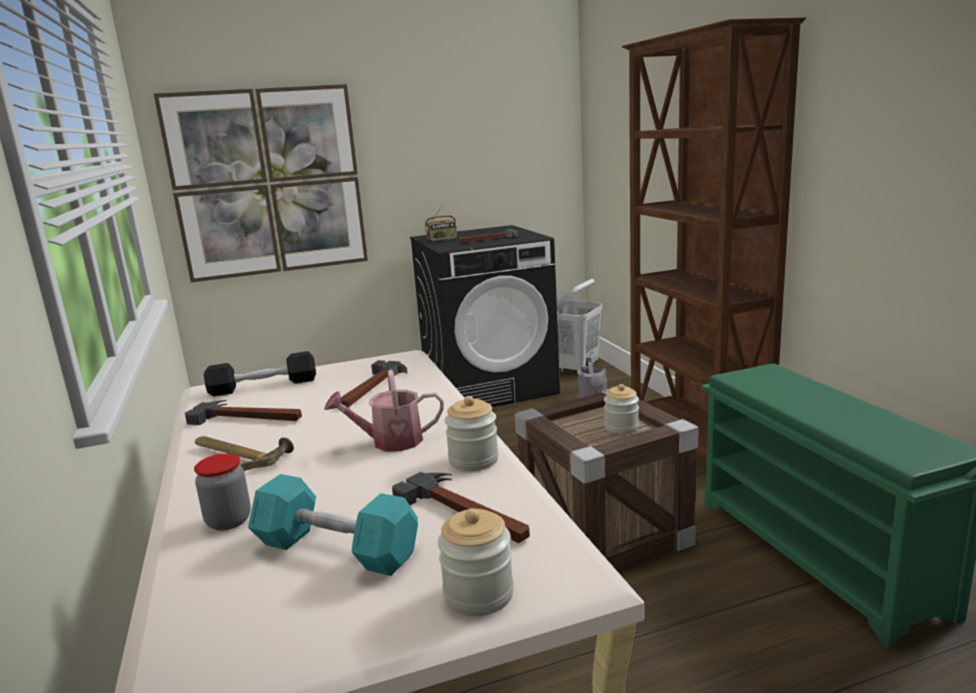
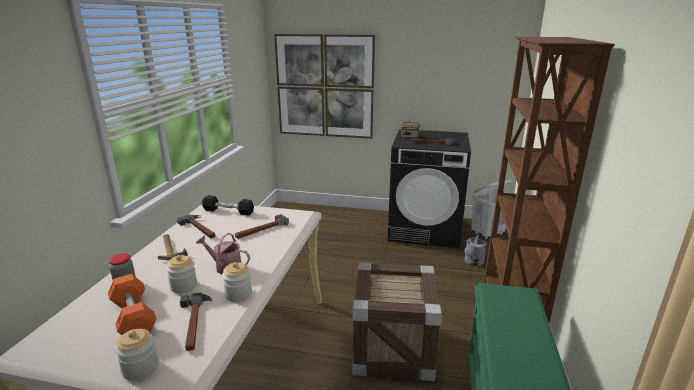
camera: 30 degrees right, 5 degrees up
turquoise dumbbell [248,474,418,576] -> orange dumbbell [108,274,157,335]
jar [604,384,639,434] -> jar moved to [166,255,197,293]

